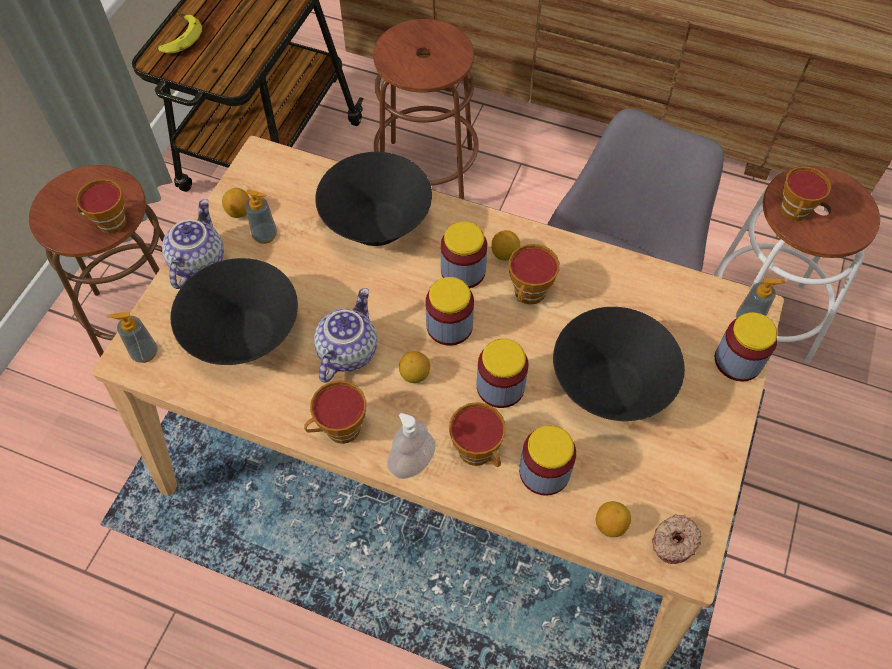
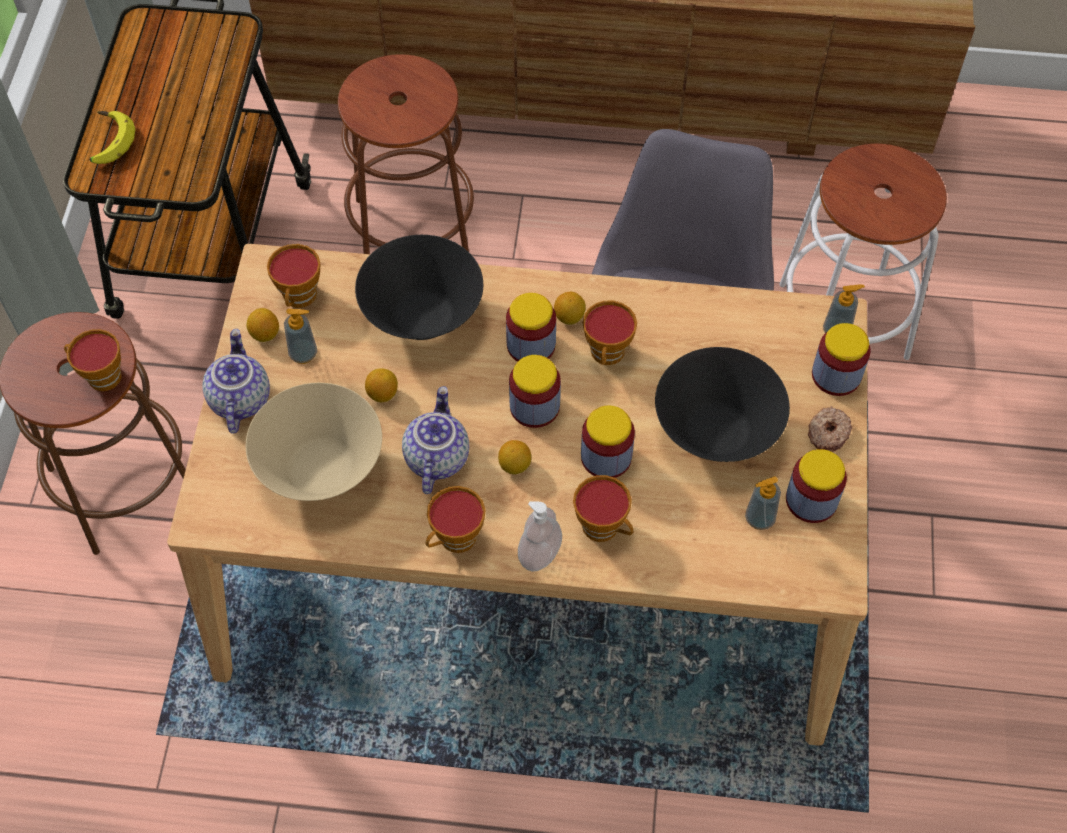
camera: 15 degrees left, 0 degrees up
soap dispenser [107,312,158,363] -> soap dispenser moved to [745,476,781,530]
black bowl [171,258,298,365] -> beige bowl [246,383,382,501]
jar [519,425,576,496] -> jar moved to [786,449,847,523]
lemon [596,501,631,537] -> lemon moved to [365,368,398,402]
donut [652,514,701,564] -> donut moved to [808,406,852,452]
cup [780,166,831,221] -> cup moved to [267,244,320,308]

